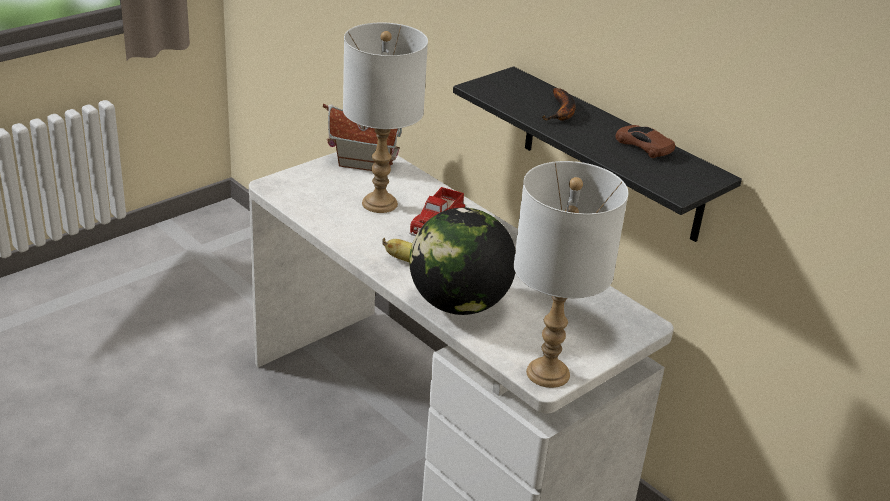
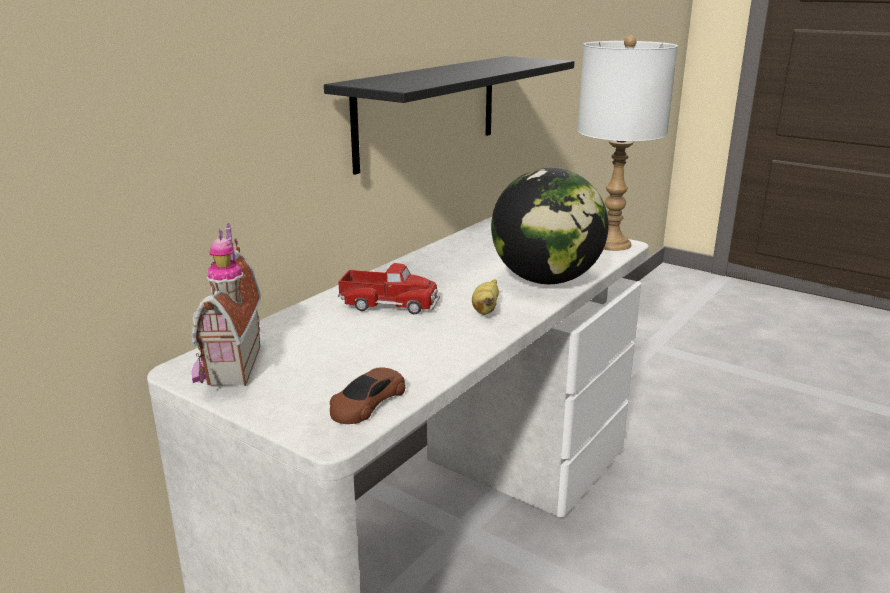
camera: 100 degrees left, 10 degrees down
white table lamp [343,22,428,213] -> none
banana [542,88,575,121] -> none
brown toy car [615,125,675,158] -> brown toy car moved to [330,368,405,424]

